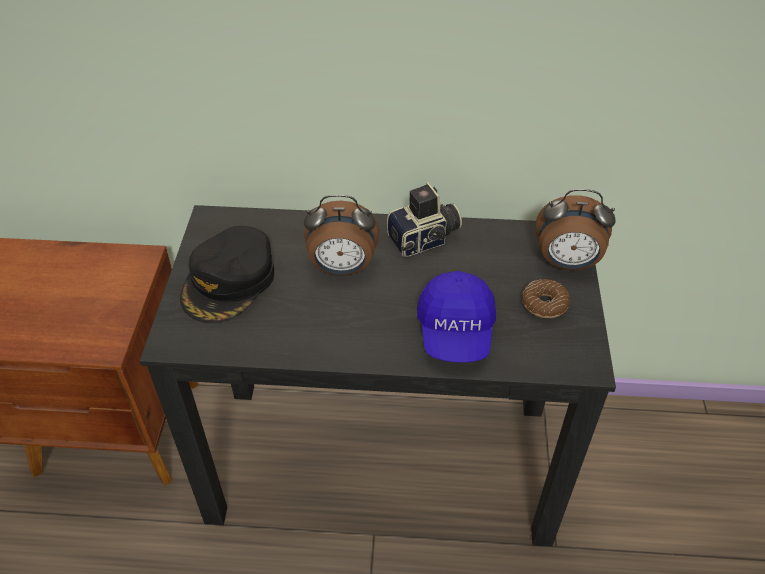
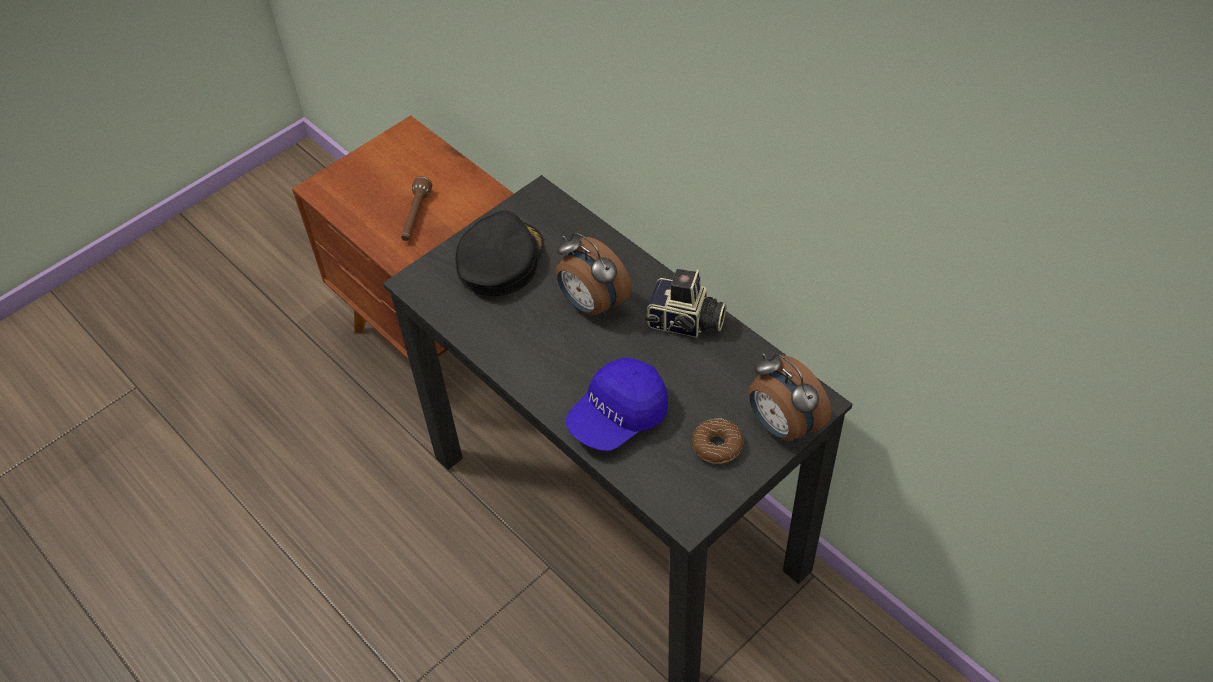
camera: 45 degrees right, 5 degrees up
black cap [180,226,274,323] -> black cap turned 135 degrees clockwise [455,210,543,296]
none -> brown flashlight [401,176,432,241]

